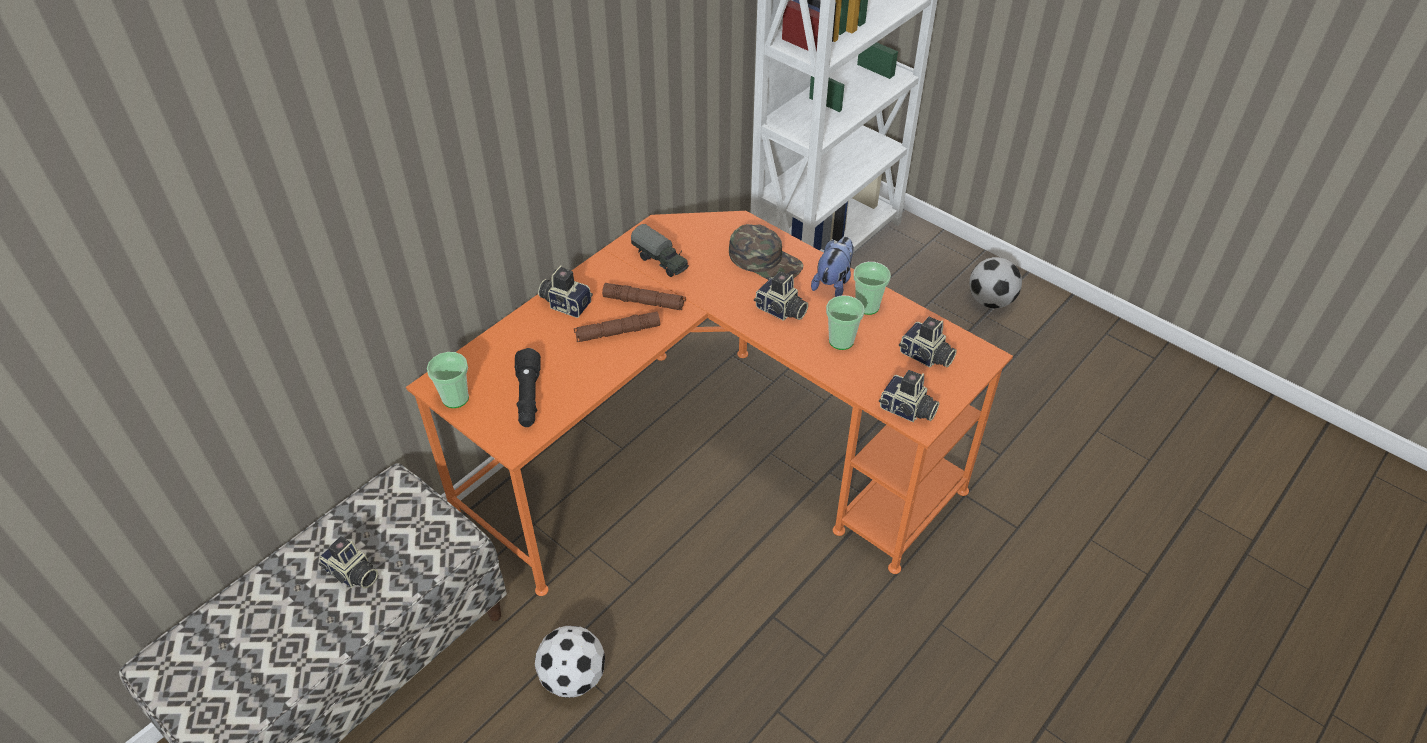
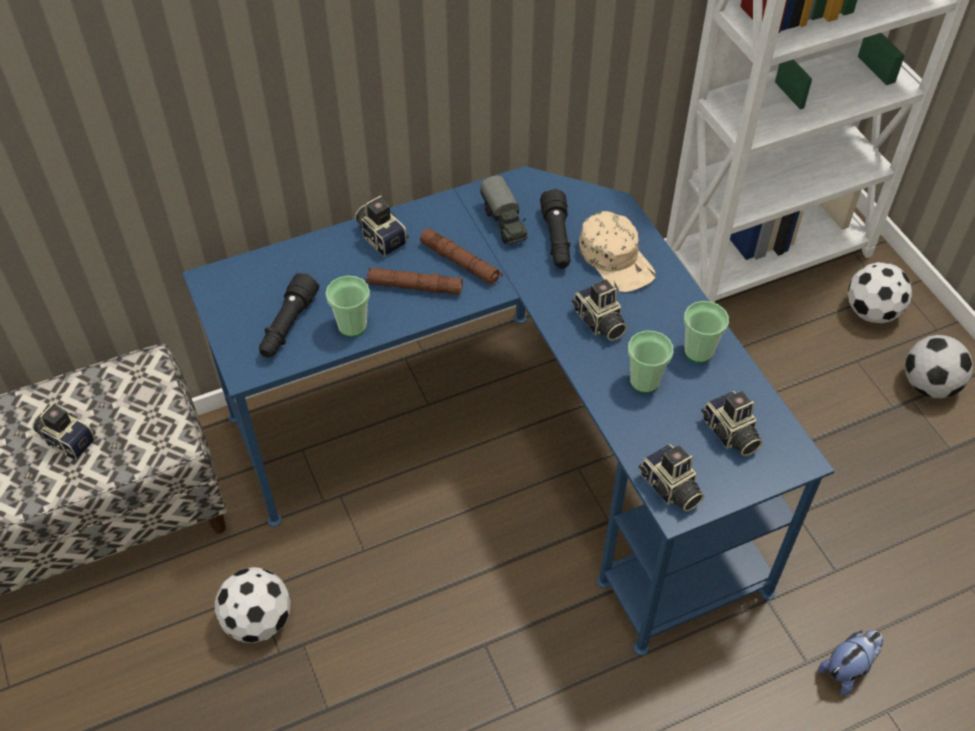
camera: 25 degrees right, 5 degrees up
camera [319,536,378,589] -> camera turned 150 degrees clockwise [32,402,96,460]
orange desk [406,211,1013,596] -> blue desk [182,166,834,656]
cup [427,352,469,408] -> cup moved to [325,276,370,337]
green cap [729,224,804,280] -> beige cap [579,211,656,292]
plush toy [811,237,854,297] -> plush toy moved to [818,630,883,696]
none -> black flashlight [540,189,571,269]
none -> football [848,262,912,324]

